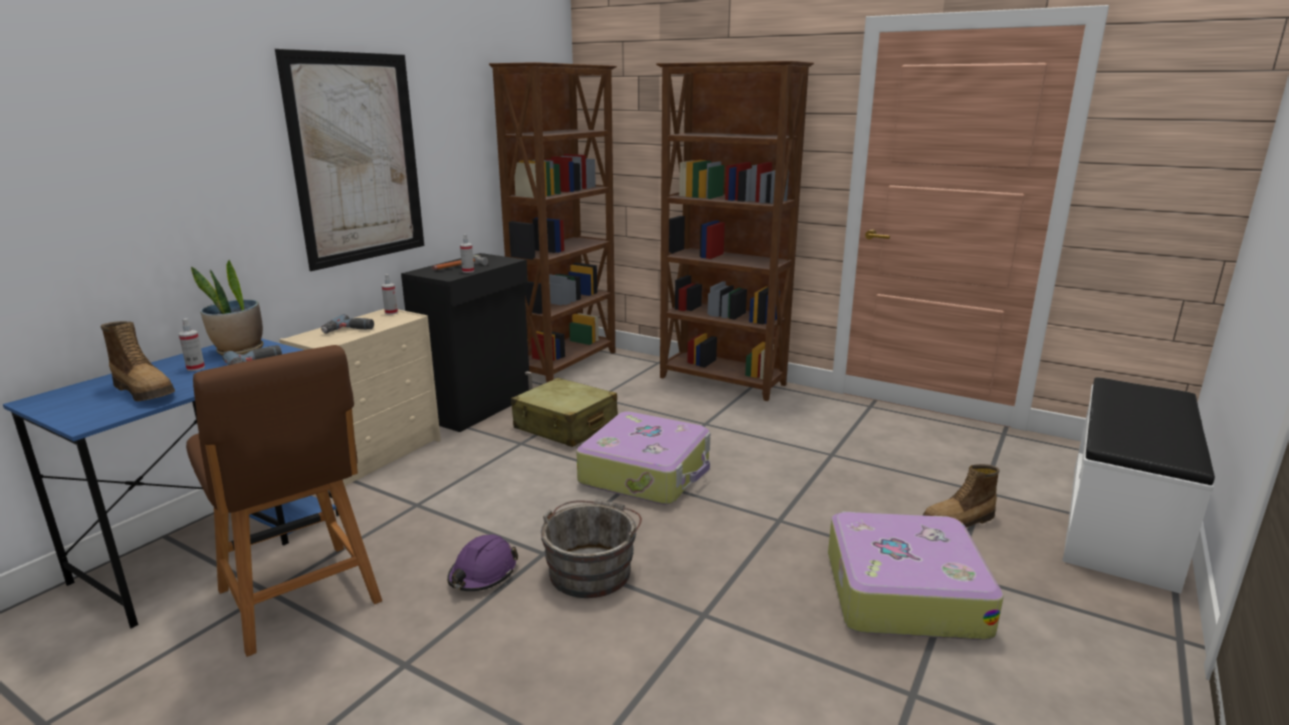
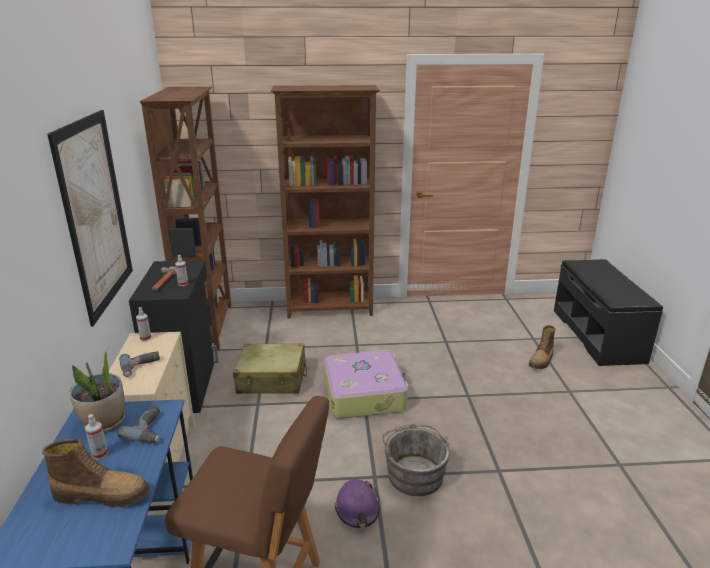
camera: 35 degrees left, 5 degrees up
suitcase [828,511,1004,640] -> none
white bench [1063,377,1215,594] -> black bench [554,259,663,366]

